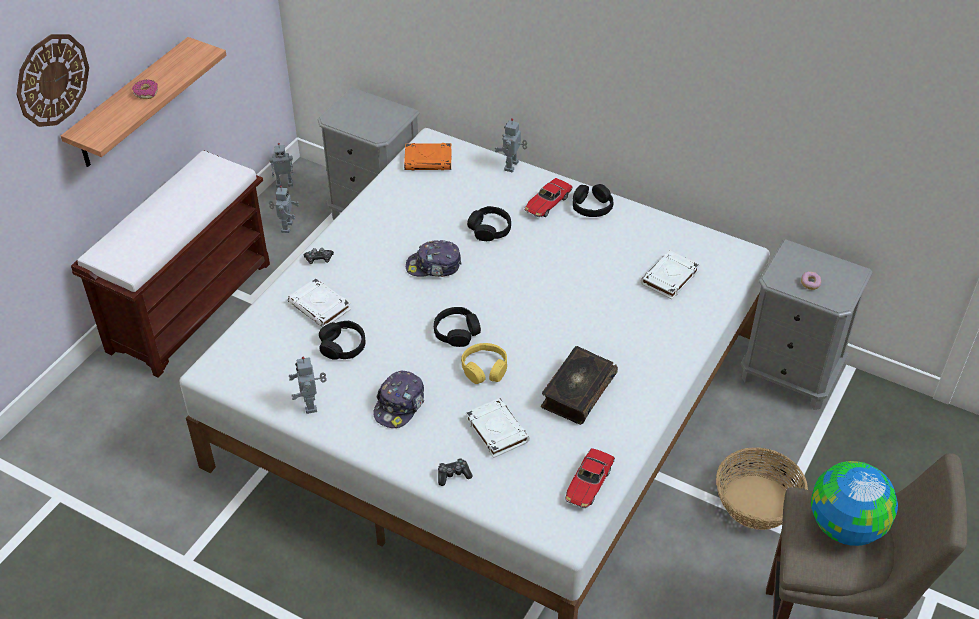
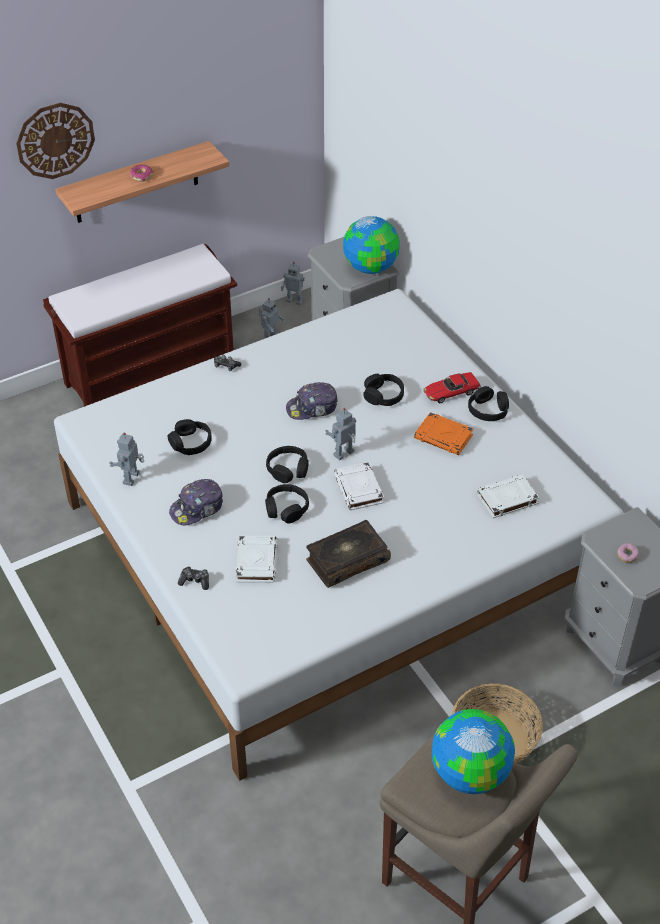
camera: 30 degrees right, 0 degrees up
white book [288,278,351,328] -> white book moved to [334,462,384,510]
orange book [404,143,452,171] -> orange book moved to [414,412,474,455]
cap [406,240,462,277] -> cap turned 45 degrees counterclockwise [286,382,338,420]
yellow headphones [461,343,507,384] -> black headphones [265,484,309,523]
toy robot [495,118,527,172] -> toy robot moved to [325,408,356,460]
toy car [565,448,615,508] -> none
none -> globe [343,216,400,274]

